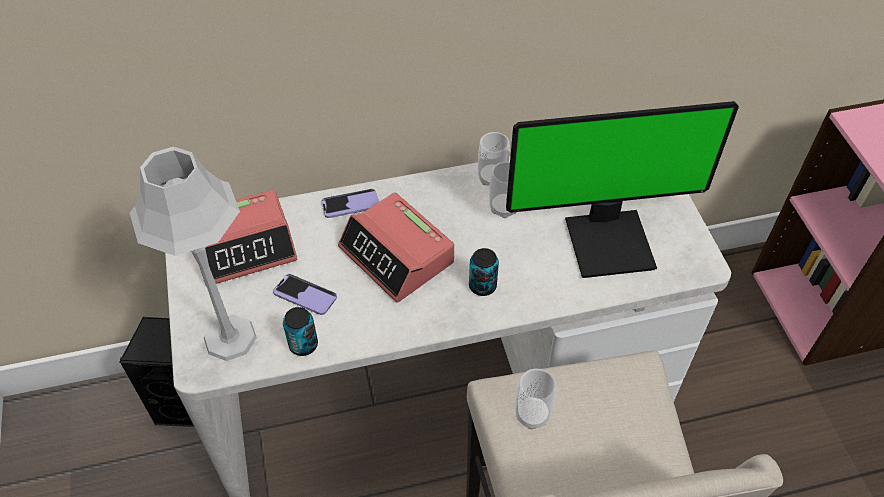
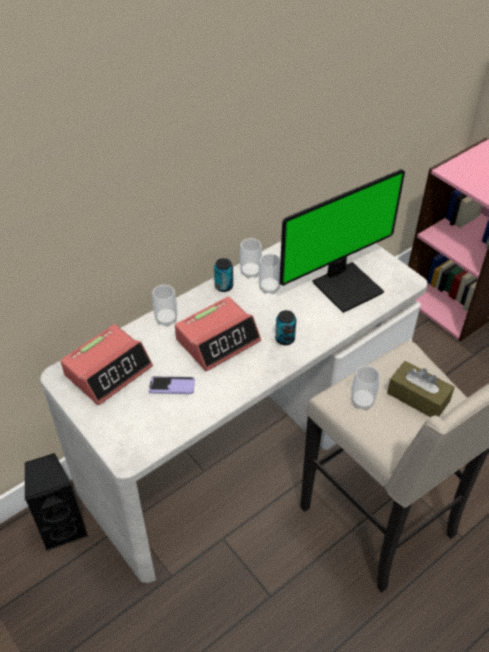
camera: 25 degrees left, 5 degrees down
grey table lamp [130,147,257,361] -> none
can [283,307,318,356] -> can moved to [214,258,233,292]
phone [321,189,379,218] -> cup [152,285,177,327]
alarm clock [338,192,454,302] -> alarm clock turned 60 degrees counterclockwise [175,297,261,371]
none -> brown tissue box [387,361,455,417]

